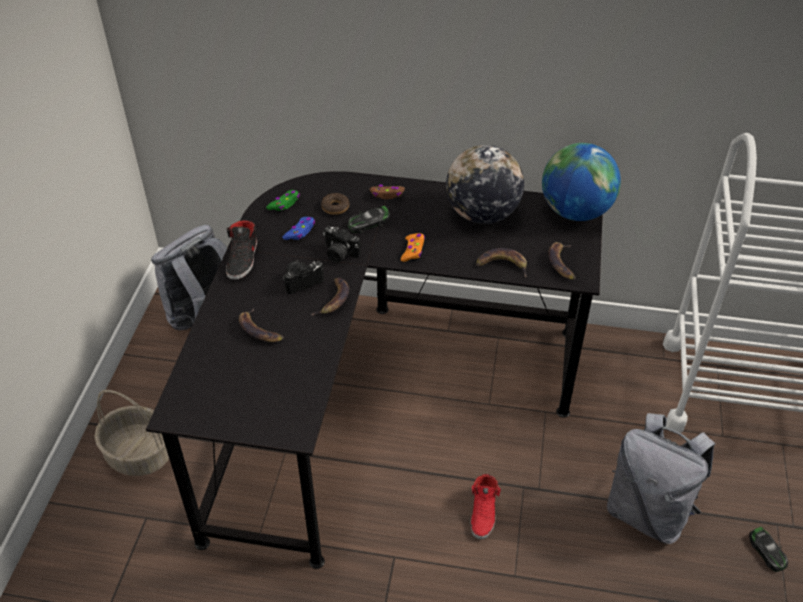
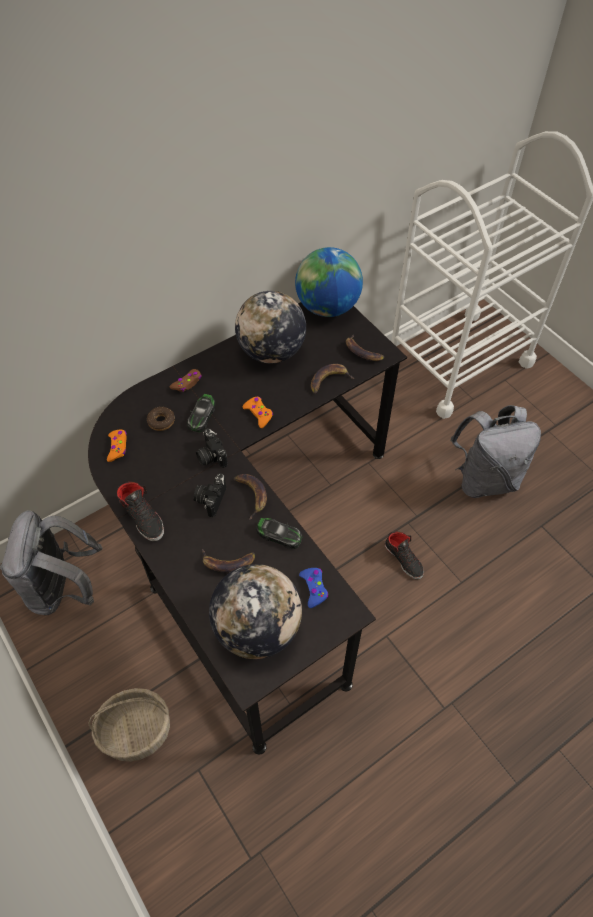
camera: 45 degrees left, 10 degrees up
green game controller [266,190,300,211] -> orange game controller [107,430,127,462]
blue game controller [282,217,315,240] -> blue game controller moved to [299,568,328,608]
camera [323,226,361,263] -> camera turned 75 degrees clockwise [196,428,228,468]
red shoe [470,474,501,539] -> black shoe [385,532,424,579]
toy car [749,527,788,572] -> toy car moved to [256,518,303,549]
none -> globe [209,564,302,659]

